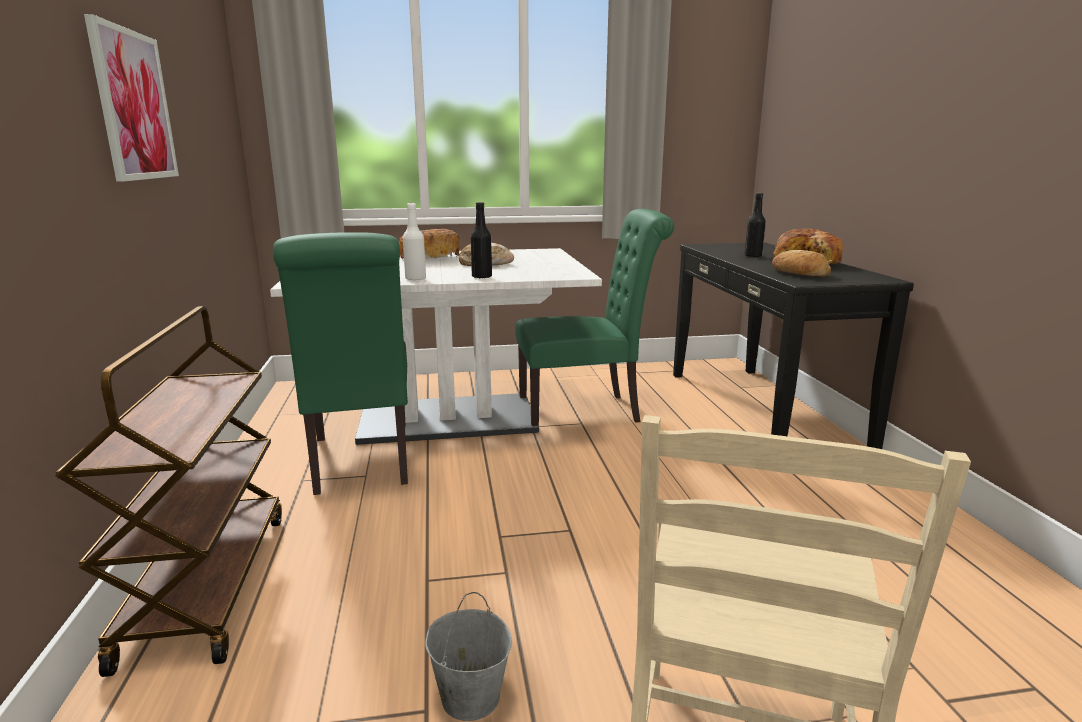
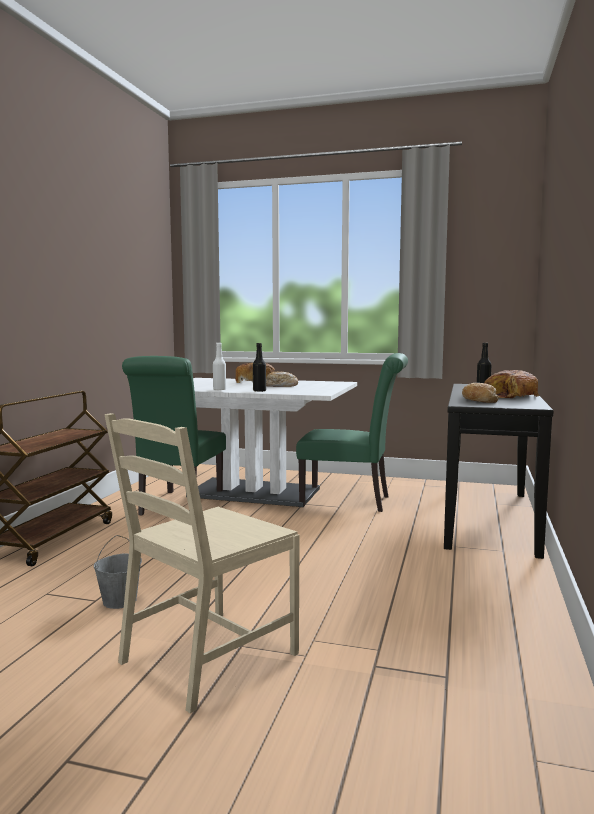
camera: 25 degrees right, 10 degrees down
picture [84,14,179,182] -> none

